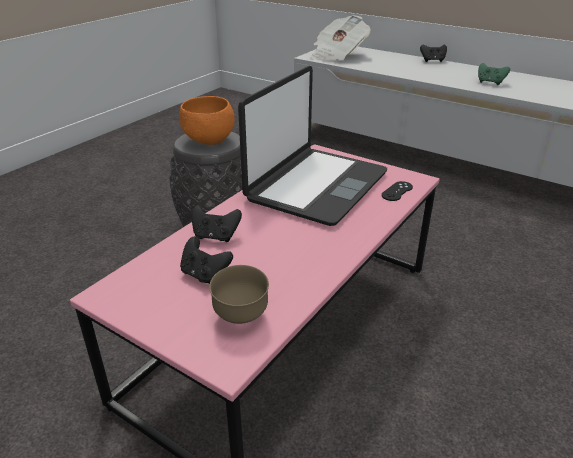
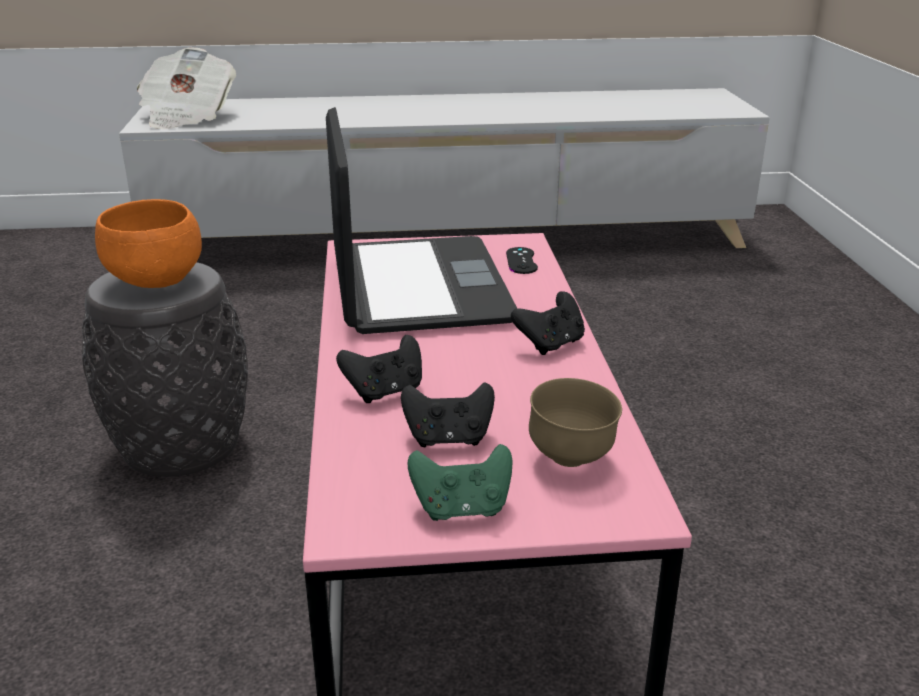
camera: 40 degrees left, 5 degrees down
black game controller [420,45,447,62] -> black game controller moved to [511,291,585,355]
green game controller [478,63,510,85] -> green game controller moved to [408,444,513,521]

